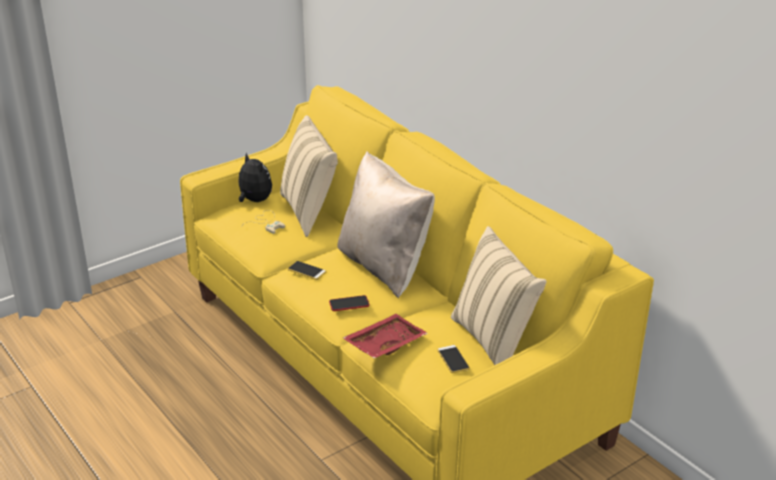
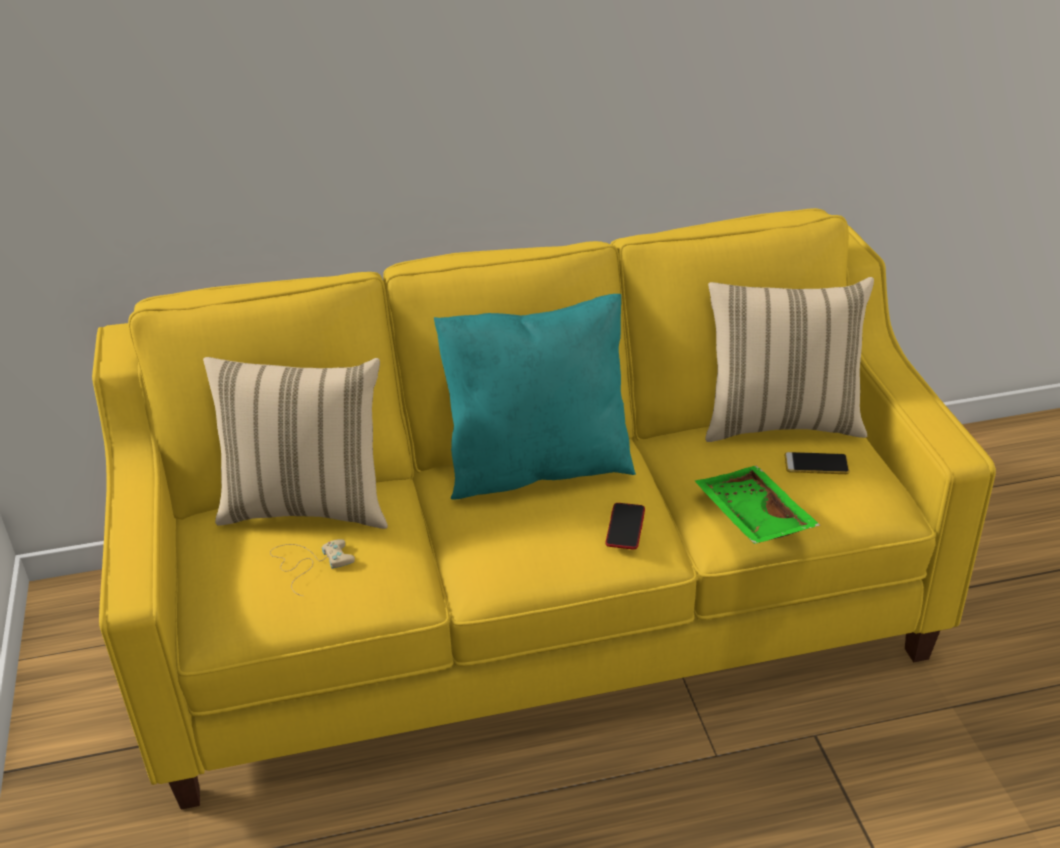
camera: 65 degrees left, 5 degrees up
plush toy [238,153,272,202] -> none
phone [288,261,326,280] -> none
beige pillow [337,151,435,298] -> turquoise pillow [434,294,636,500]
red tray [343,314,428,358] -> green tray [695,465,820,544]

